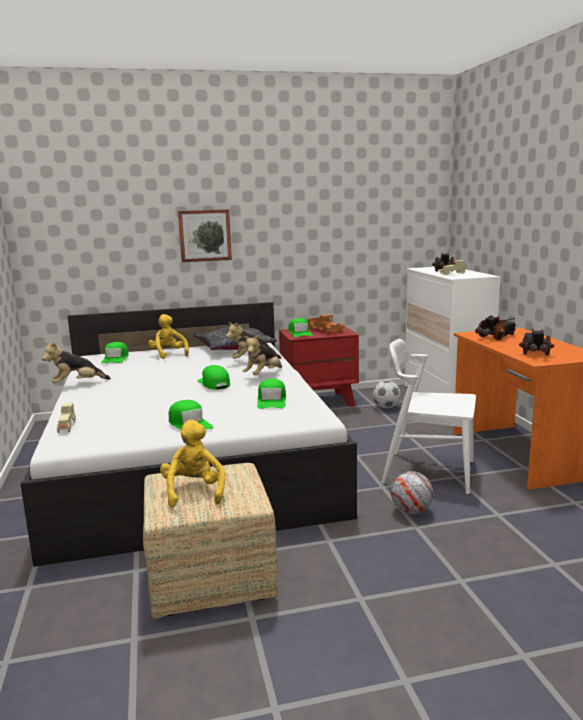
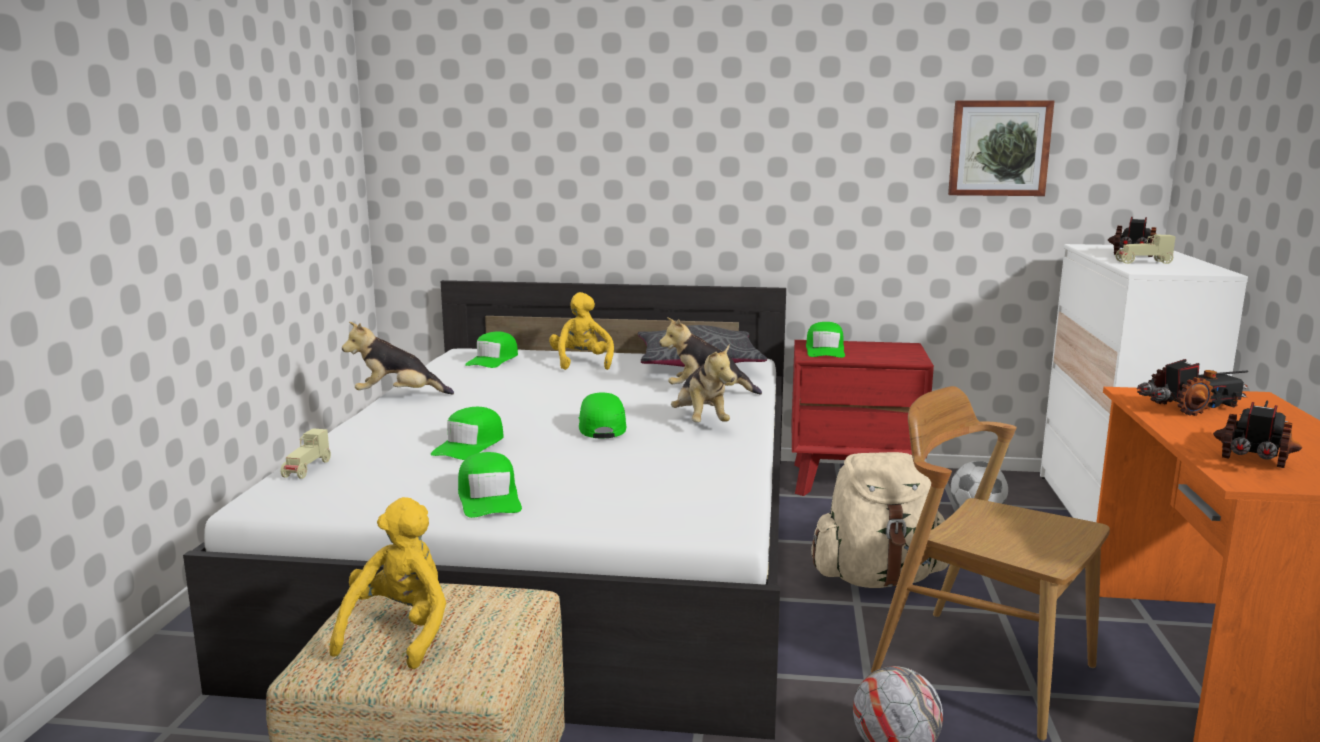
camera: 20 degrees right, 0 degrees up
picture [178,209,232,262] -> picture moved to [948,100,1055,196]
plush toy [243,334,282,375] -> plush toy turned 75 degrees counterclockwise [671,345,735,422]
green cap [257,379,286,409] -> green cap moved to [431,407,504,460]
toy truck [307,314,344,334] -> none
white chair [381,339,476,494] -> brown chair [871,386,1110,741]
none -> beige backpack [811,452,949,588]

